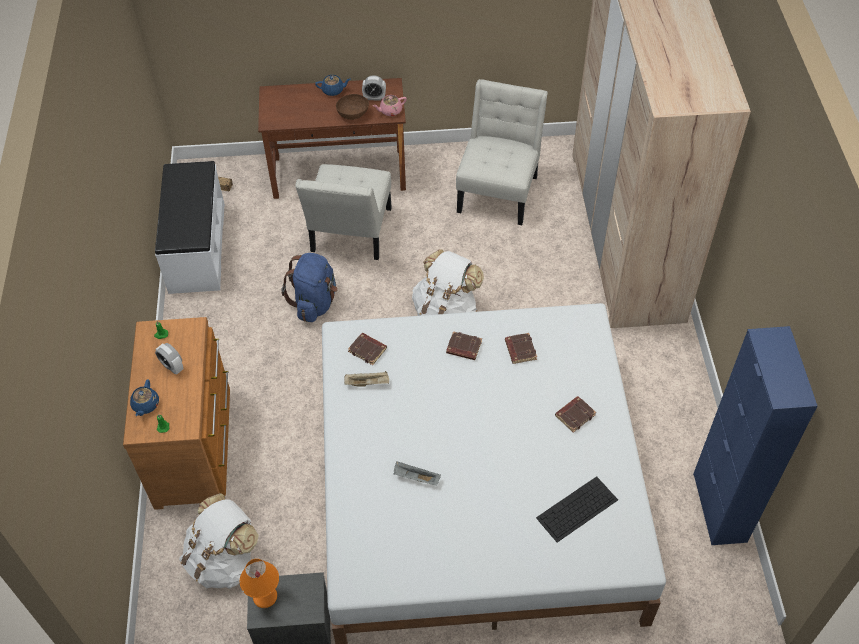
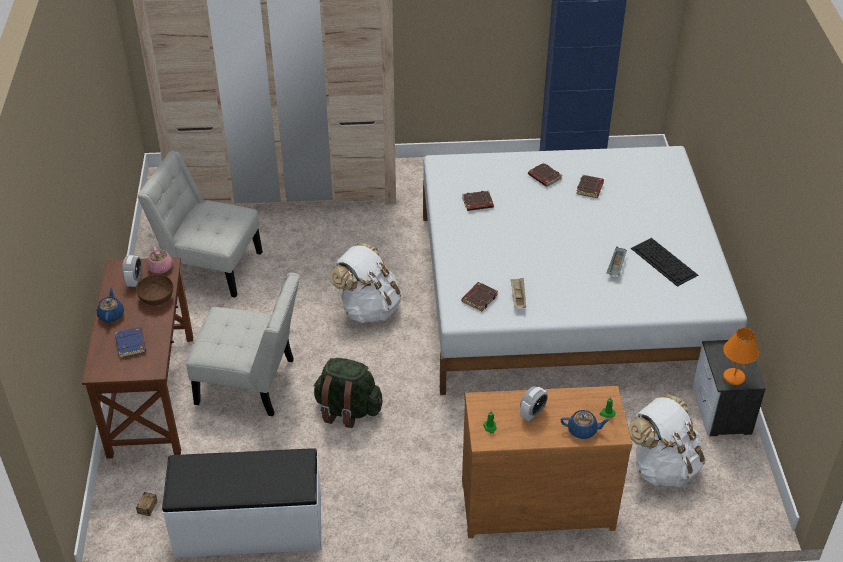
camera: 90 degrees left, 10 degrees down
blue backpack [281,253,338,322] -> green backpack [313,358,382,428]
brown book [446,331,482,360] -> brown book moved to [576,175,604,198]
keyboard [536,476,618,542] -> keyboard moved to [631,238,698,287]
none -> blue book [115,327,146,358]

